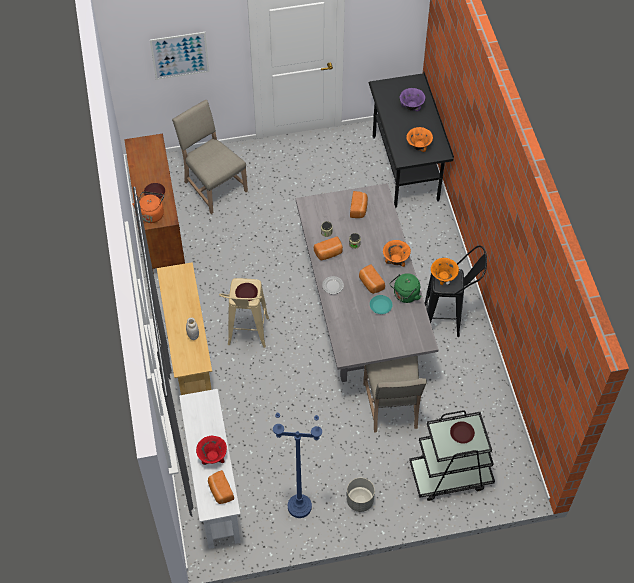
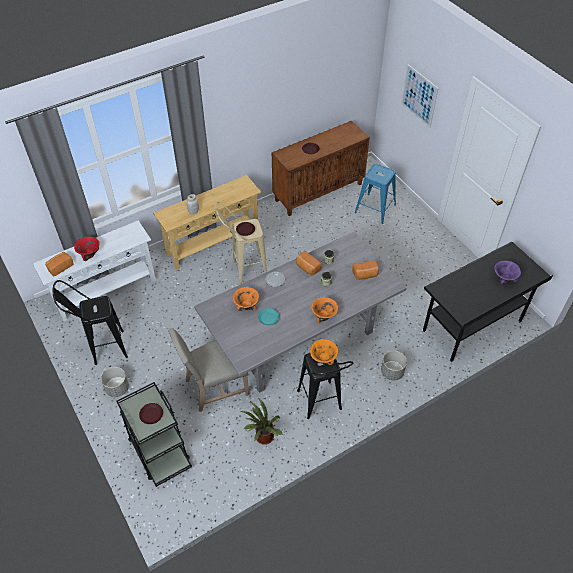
camera: 70 degrees right, 5 degrees down
orange kettle [132,191,164,223] -> none
beige chair [172,100,248,214] -> blue stool [355,164,396,224]
blue floor lamp [273,412,322,518] -> black stool [53,280,128,365]
bread [359,264,385,294] -> none
green kettle [390,273,421,303] -> none
orange bowl [406,127,433,152] -> orange bowl moved to [233,287,259,311]
none -> potted plant [240,397,283,445]
none -> grey planter [381,351,407,381]

